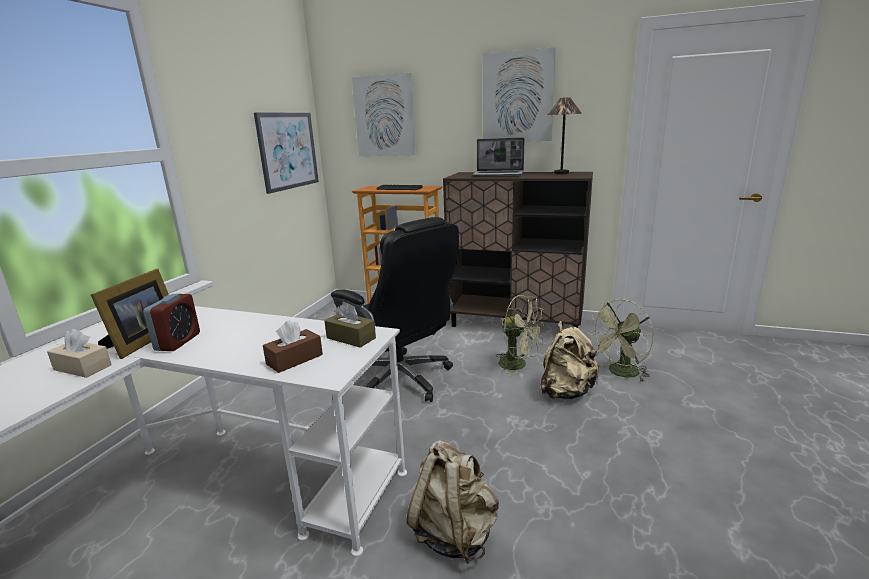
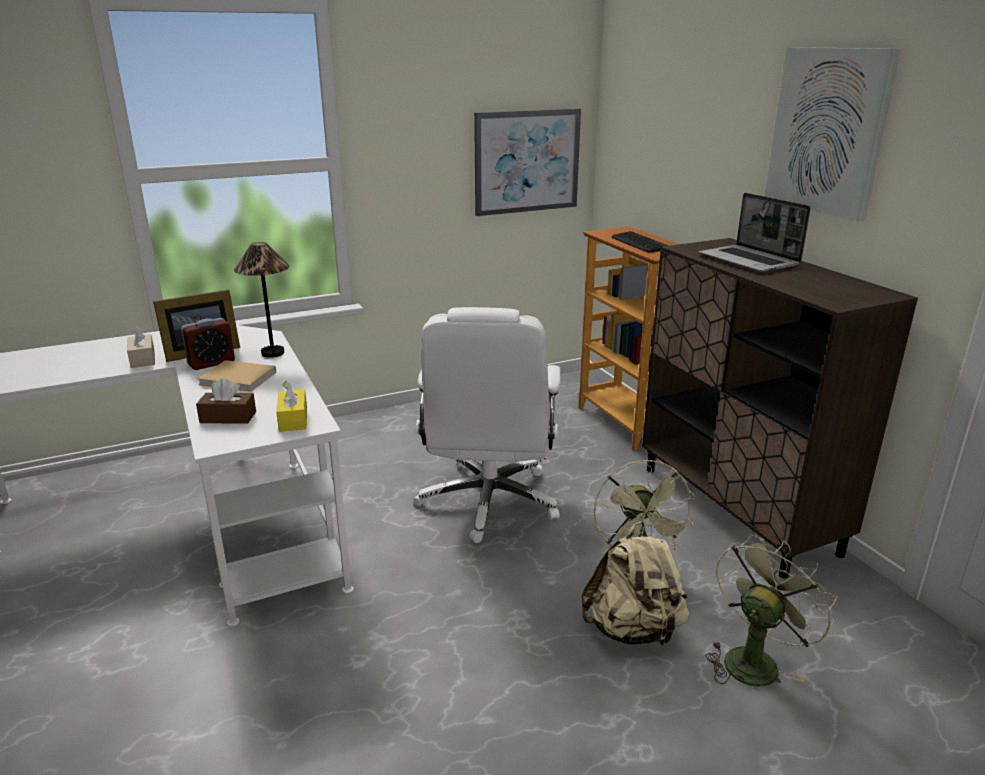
camera: 45 degrees right, 5 degrees up
brown tissue box [325,303,376,348] -> yellow tissue box [276,381,307,432]
black office chair [331,217,459,402] -> white office chair [413,307,561,543]
picture [352,72,417,156] -> none
beige backpack [406,440,499,564] -> none
table lamp [548,97,582,174] -> table lamp moved to [234,242,289,358]
green fan [588,299,654,382] -> green fan turned 120 degrees clockwise [705,535,838,687]
none -> beige book [197,360,276,392]

